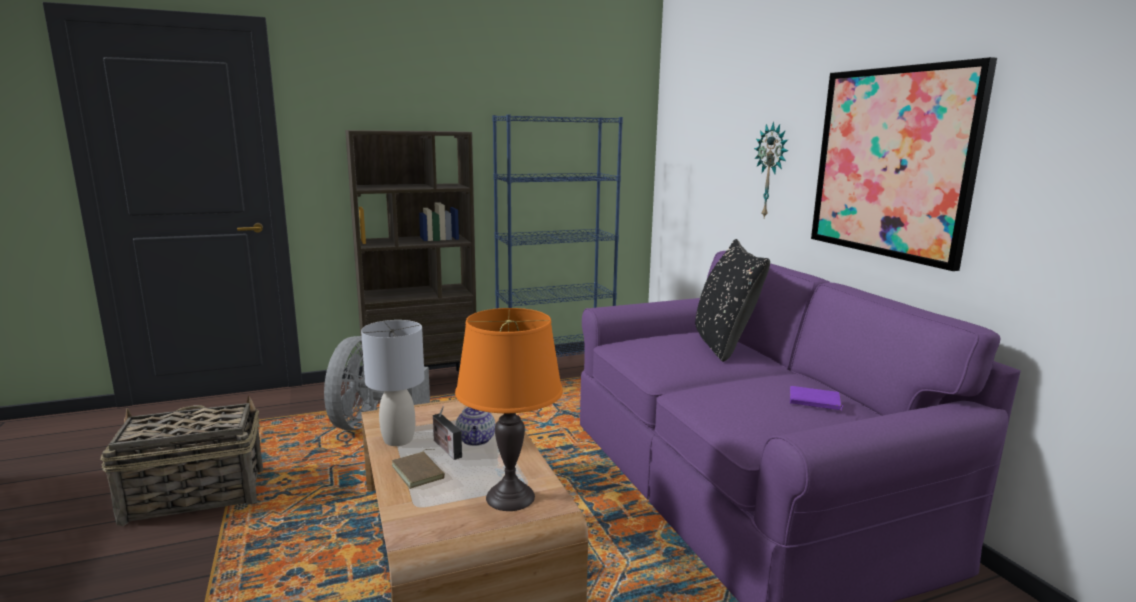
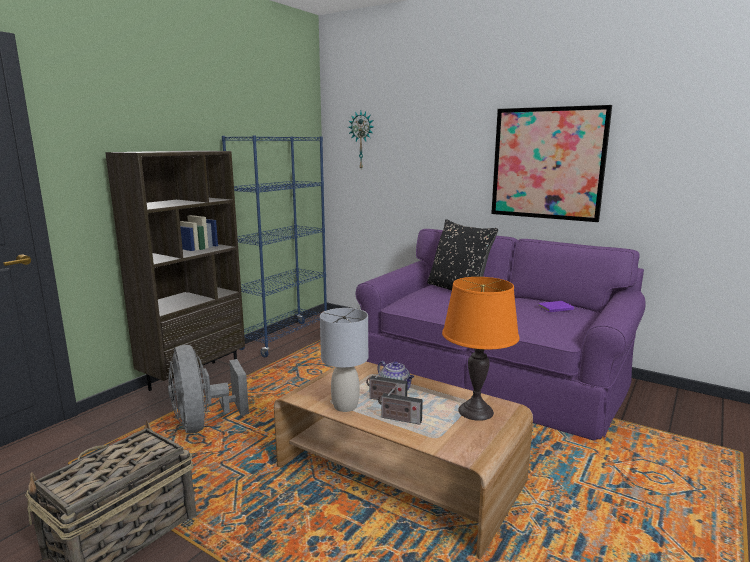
camera: 35 degrees left, 0 degrees up
brown book [392,449,445,489] -> radio [378,385,423,425]
wall clock [754,122,789,218] -> wall clock moved to [348,111,374,169]

